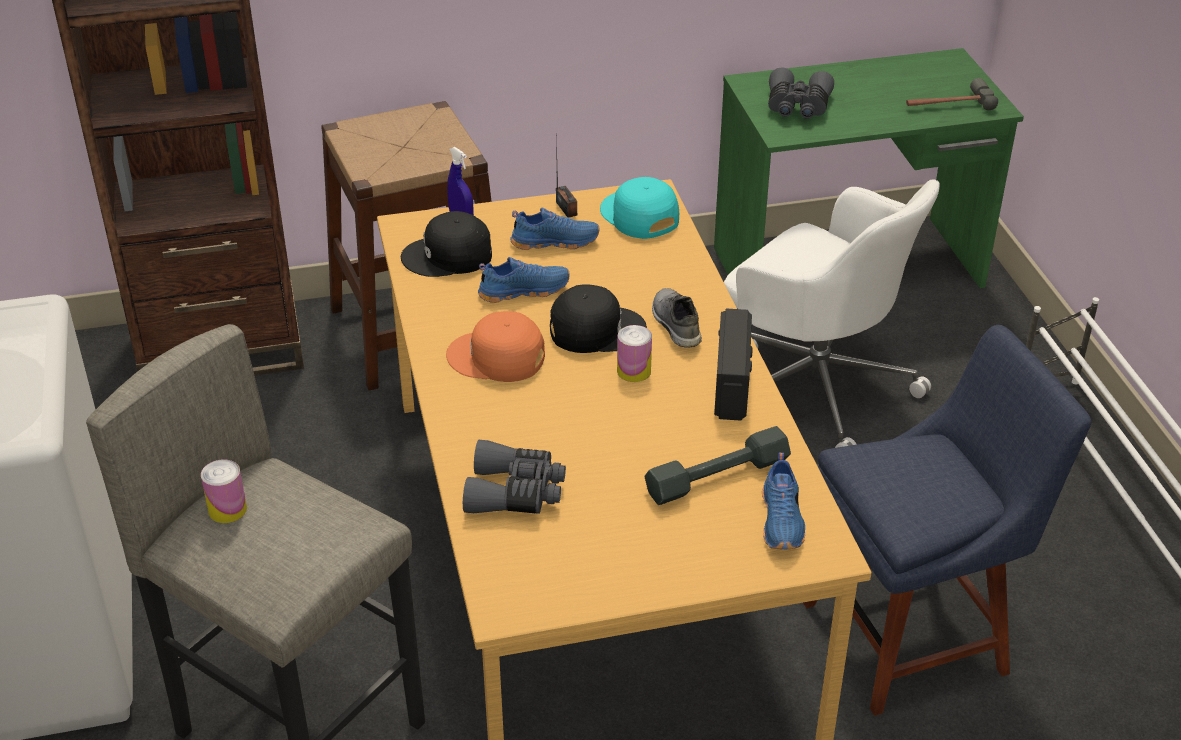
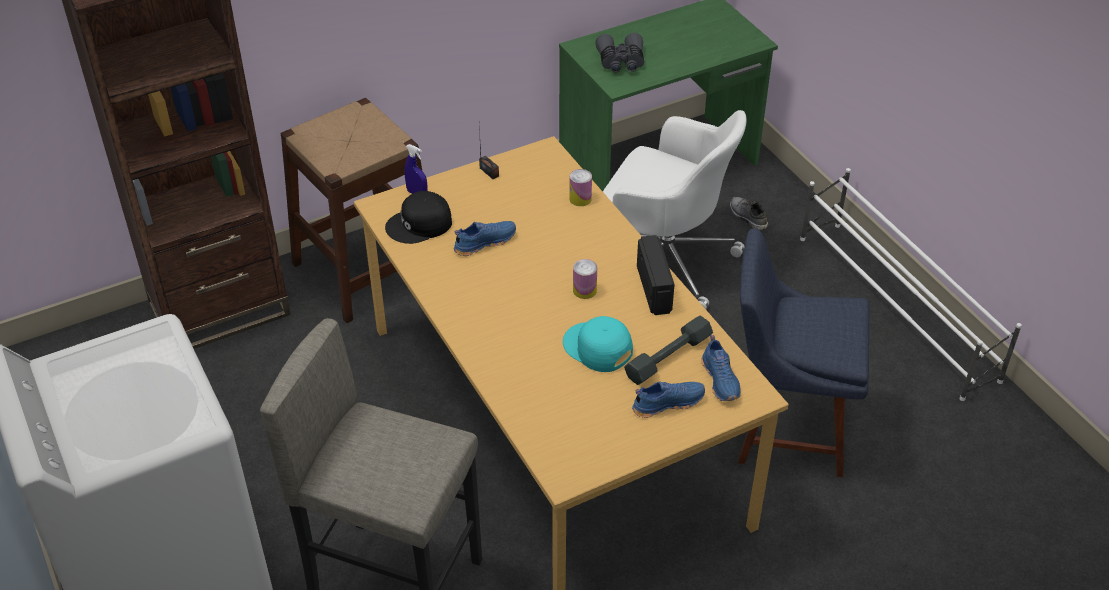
camera: 15 degrees left, 5 degrees up
can [201,459,247,523] -> can moved to [569,169,592,206]
orange cap [446,311,545,382] -> none
grey binoculars [463,440,566,514] -> none
blue shoe [511,208,600,250] -> blue shoe moved to [632,381,705,418]
black cap [550,284,647,353] -> none
turquoise cap [600,177,679,239] -> turquoise cap moved to [563,316,633,372]
grey shoe [652,288,702,348] -> grey shoe moved to [730,197,768,230]
blue chair [803,325,1091,716] -> blue chair turned 135 degrees counterclockwise [738,228,869,477]
hammer [906,78,998,110] -> none

